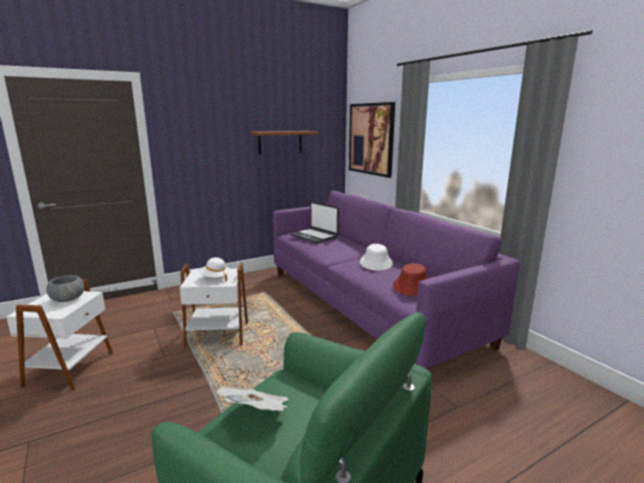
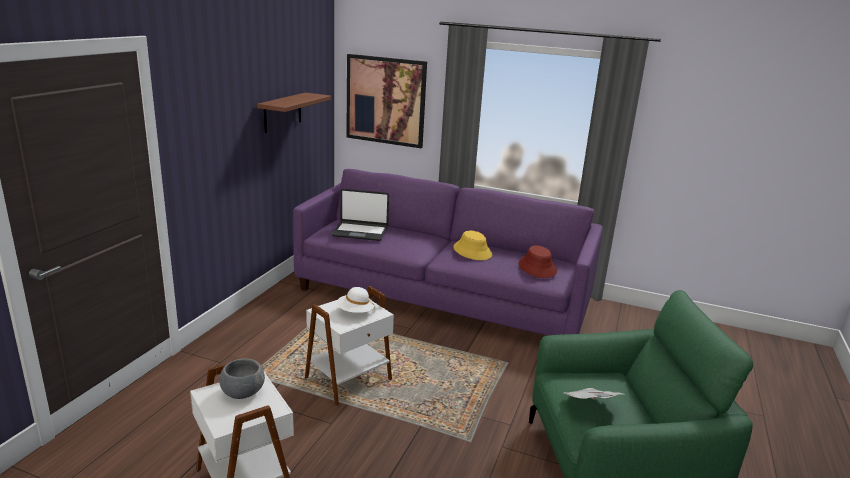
camera: 40 degrees left, 5 degrees up
white hat [360,244,393,271] -> yellow hat [453,230,492,260]

